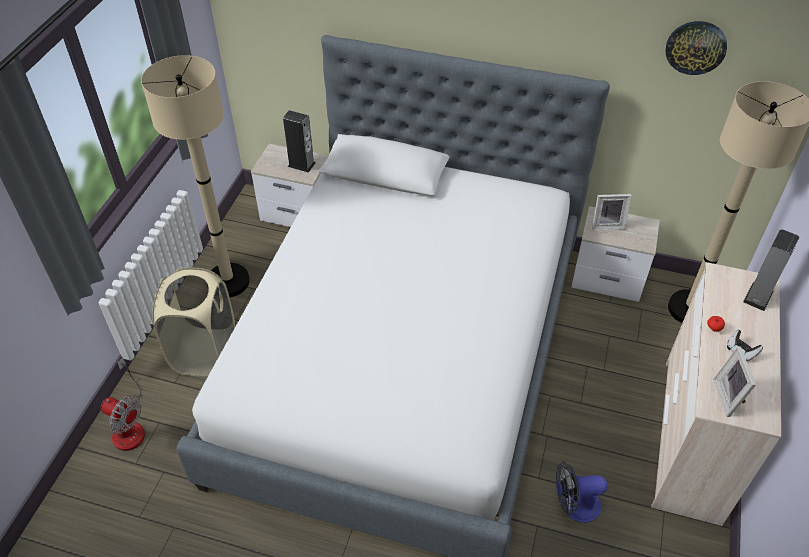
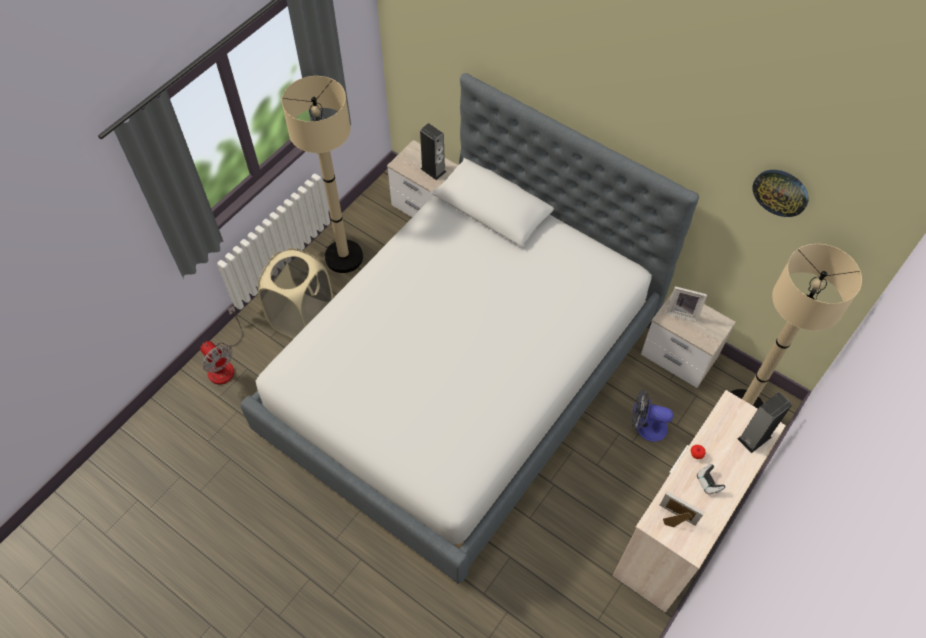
camera: 20 degrees right, 10 degrees up
fan [556,461,608,523] -> fan moved to [632,389,673,442]
picture frame [713,346,756,417] -> picture frame turned 105 degrees clockwise [660,491,704,527]

